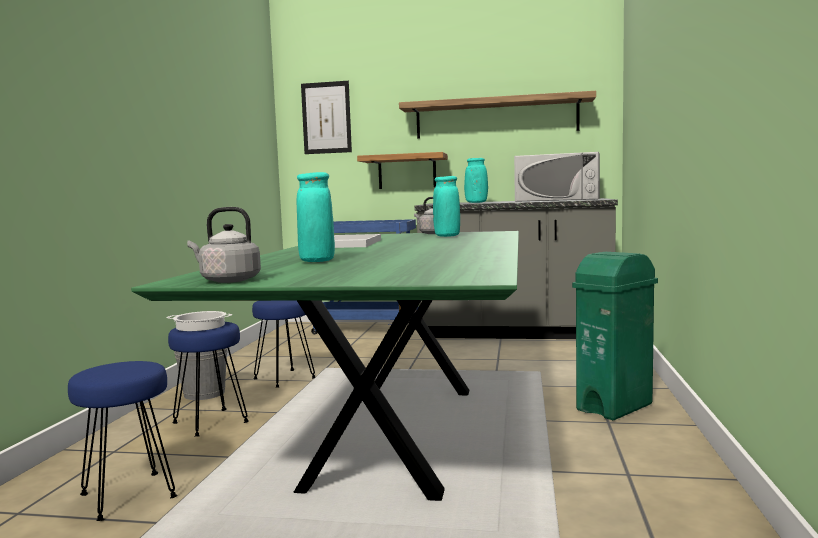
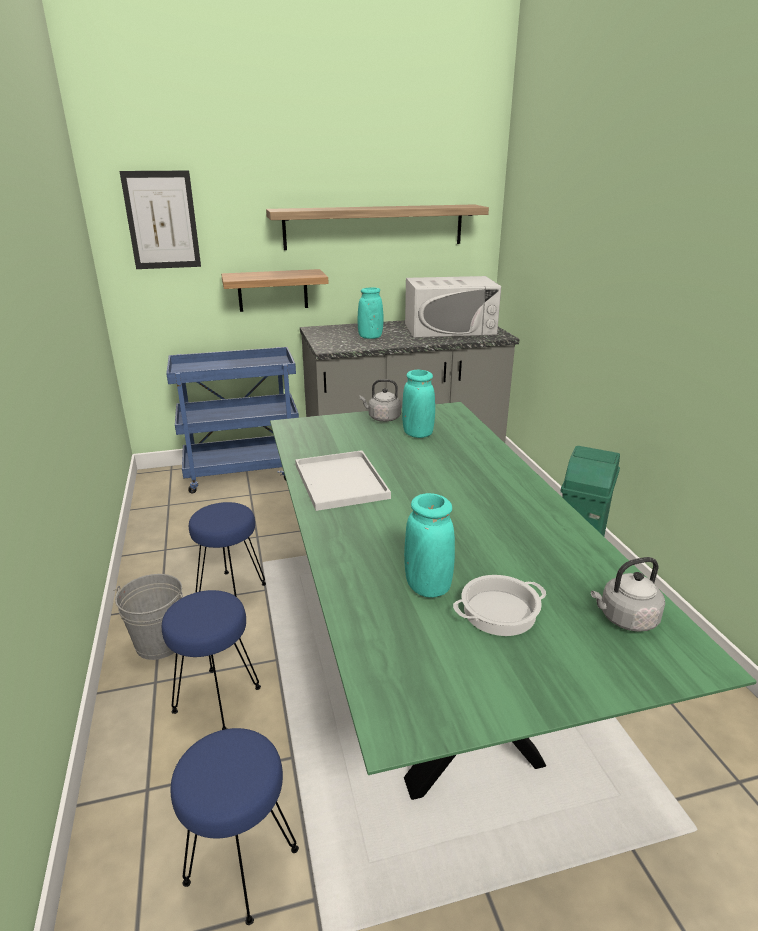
camera: 25 degrees left, 20 degrees up
cooking pot [167,311,232,331] -> cooking pot moved to [453,575,546,636]
grey kettle [187,207,261,283] -> grey kettle moved to [591,557,665,632]

